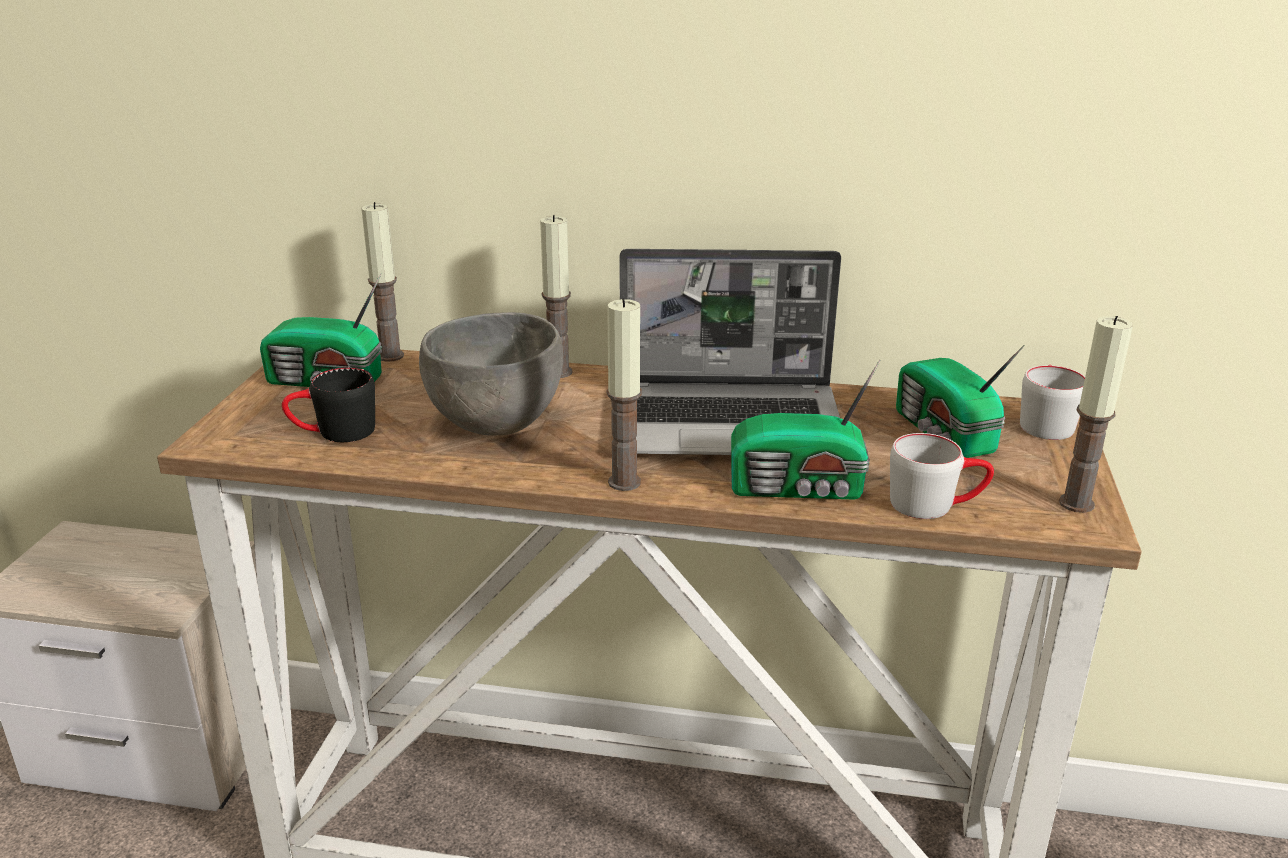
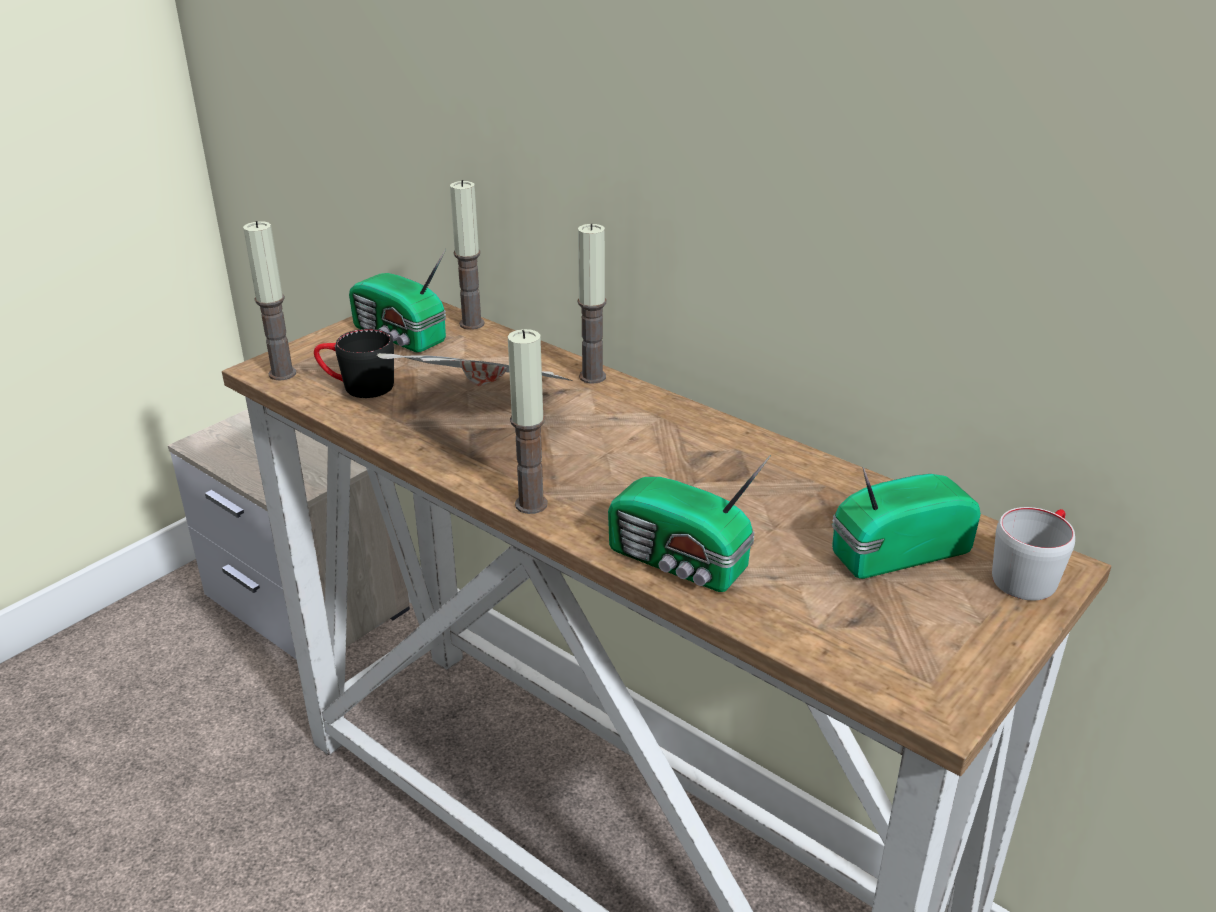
camera: 30 degrees right, 5 degrees up
grey bowl [419,312,563,435] -> newspaper [377,353,573,386]
laptop [619,249,841,455] -> none
grey mug [890,433,994,519] -> none
radio [896,345,1025,458] -> radio turned 60 degrees clockwise [832,467,981,579]
candle [1059,316,1133,513] -> candle moved to [243,221,296,381]

